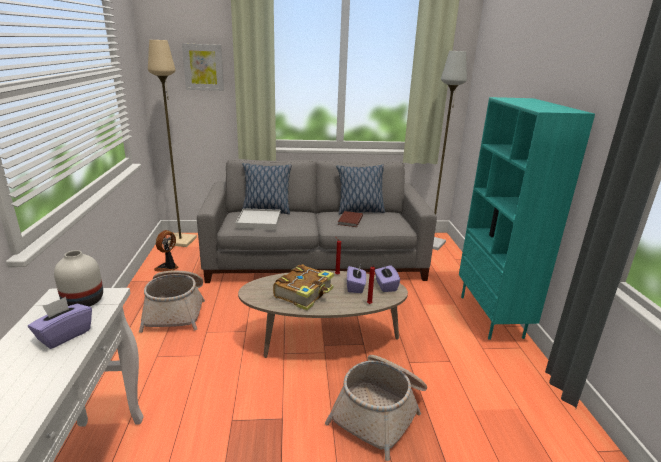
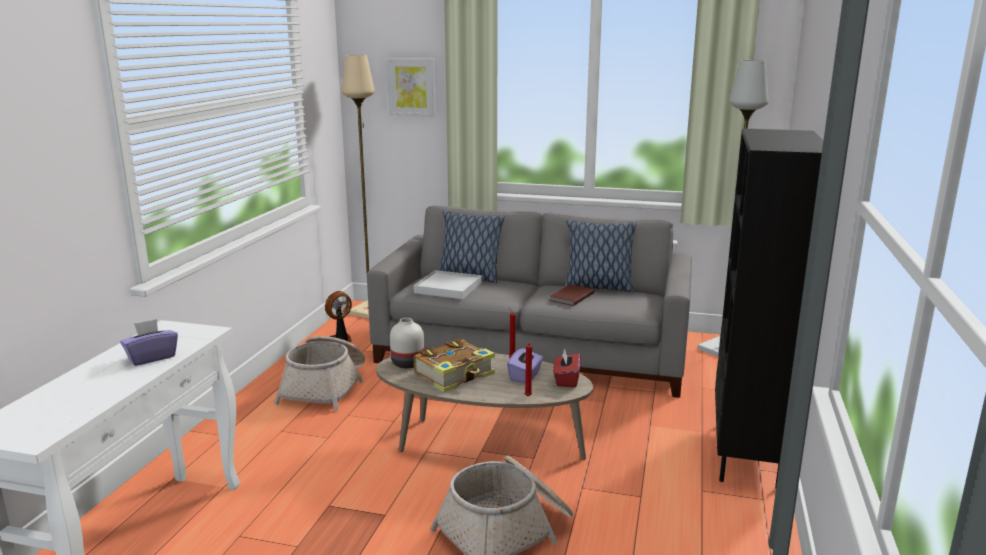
camera: 20 degrees right, 5 degrees down
white vase [54,250,103,307] -> white vase moved to [390,318,424,368]
purple tissue box [375,265,400,292] -> red tissue box [553,348,581,387]
turquoise bookcase [459,97,595,340] -> black bookcase [715,128,823,489]

